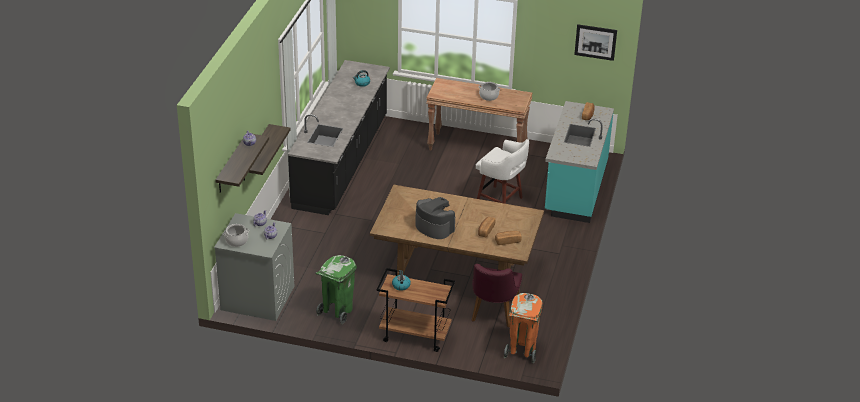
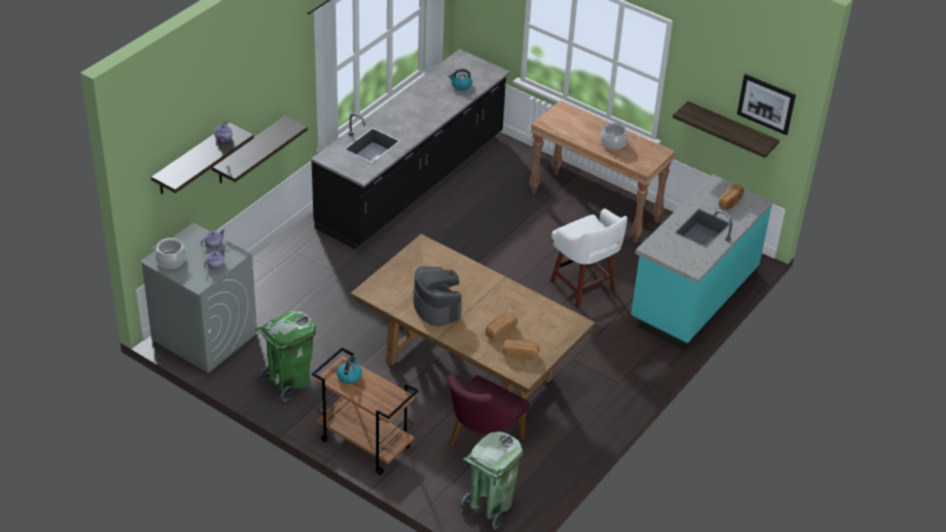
camera: 20 degrees right, 5 degrees up
orange trash can [504,293,543,363] -> green trash can [460,432,523,529]
none -> shelf [672,101,780,158]

